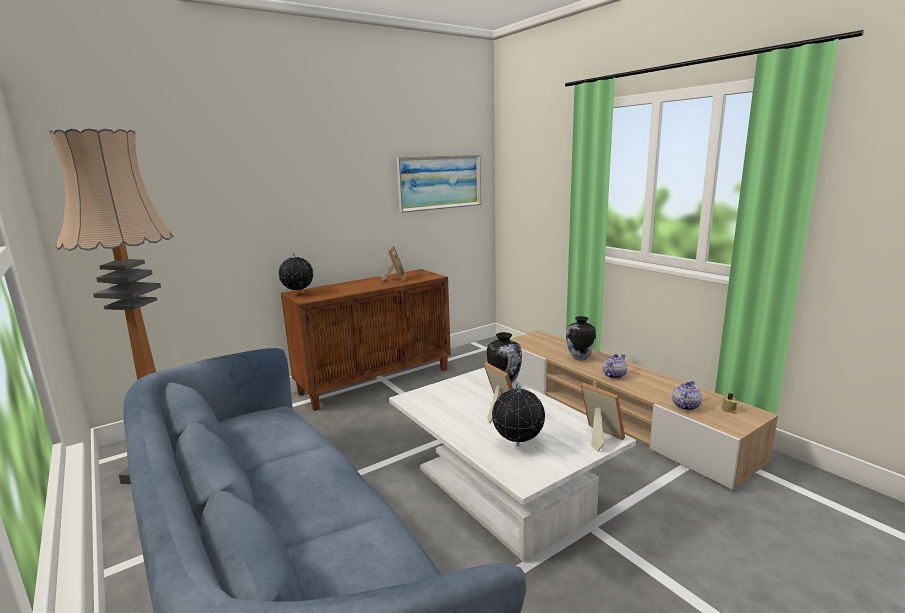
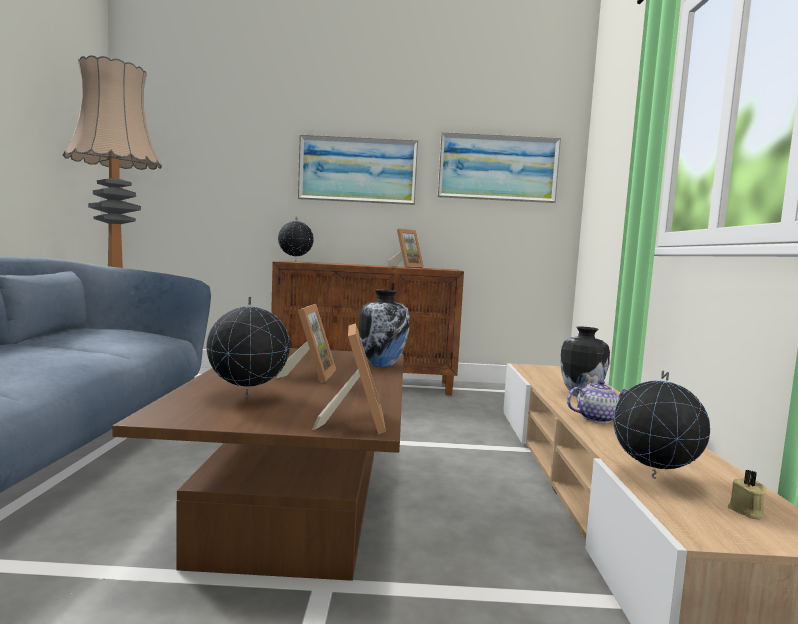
camera: 35 degrees right, 10 degrees down
white coffee table [389,367,636,562] -> brown coffee table [112,348,404,581]
teapot [672,381,702,411] -> globe [613,371,710,479]
none -> picture [298,135,418,205]

